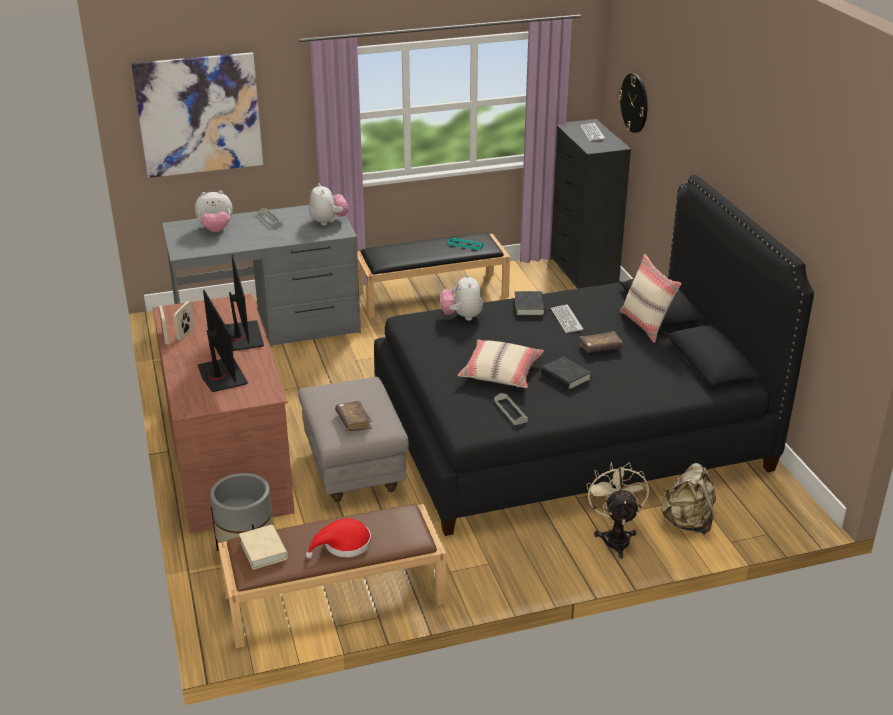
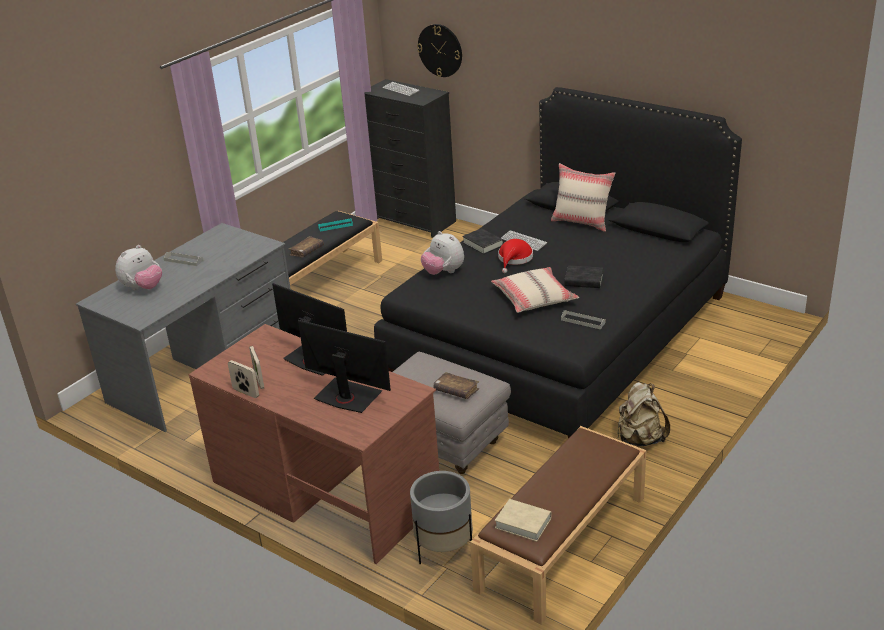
camera: 35 degrees left, 0 degrees up
picture [131,52,263,178] -> none
red hat [306,518,371,559] -> red hat moved to [498,239,533,273]
plush toy [309,183,348,226] -> none
brown book [580,331,623,353] -> brown book moved to [288,236,324,258]
beige fan [587,462,649,559] -> none
beige backpack [661,463,716,535] -> beige backpack moved to [617,382,670,446]

